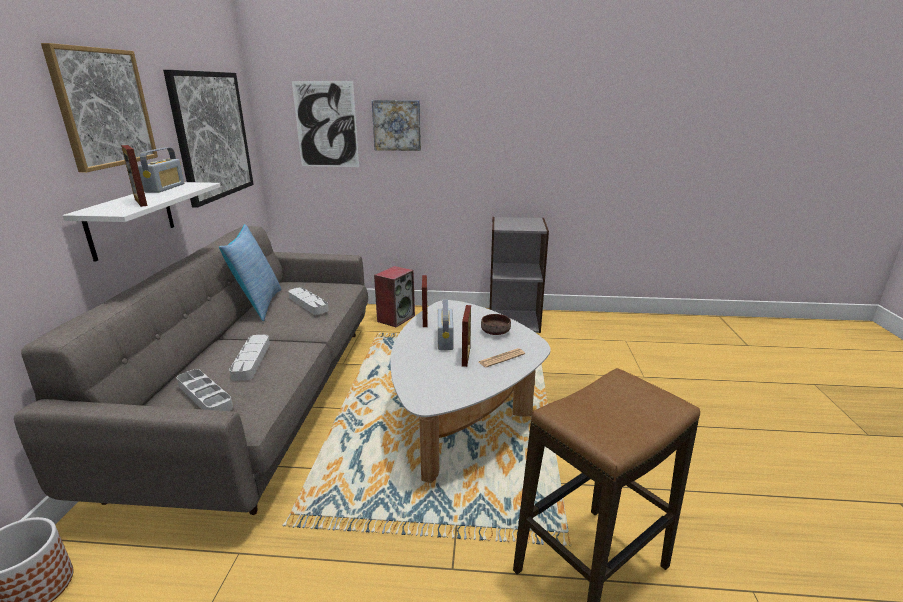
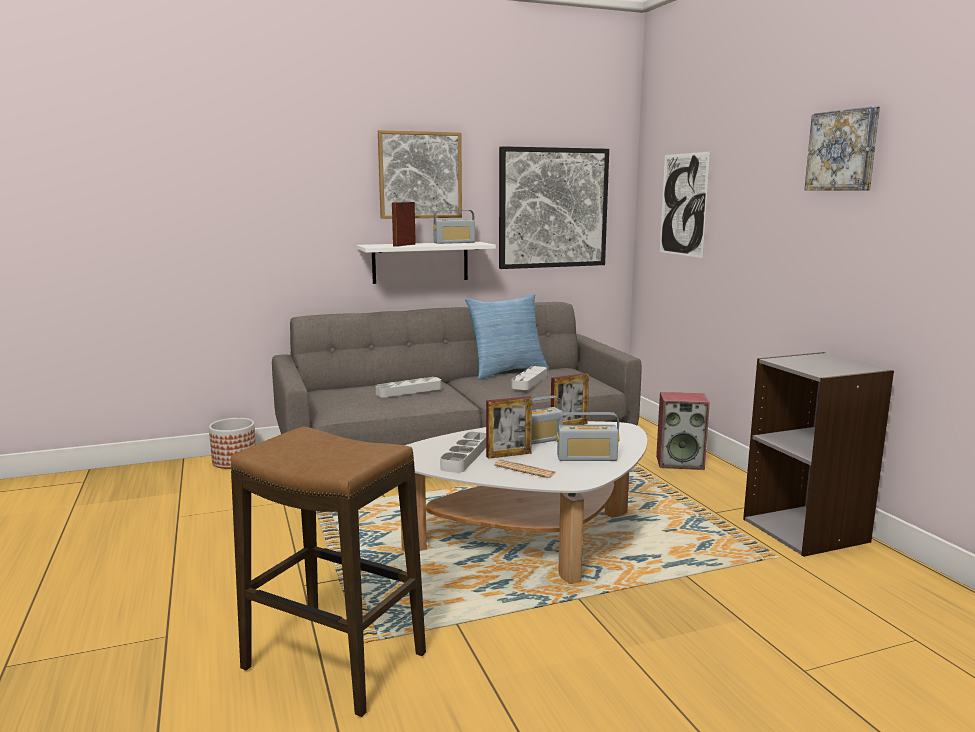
camera: 65 degrees right, 10 degrees down
grey tray [177,369,233,411] -> grey tray moved to [440,432,486,473]
picture [372,100,421,151] -> picture moved to [804,106,880,190]
brown bowl [481,314,511,335] -> radio [557,412,620,461]

